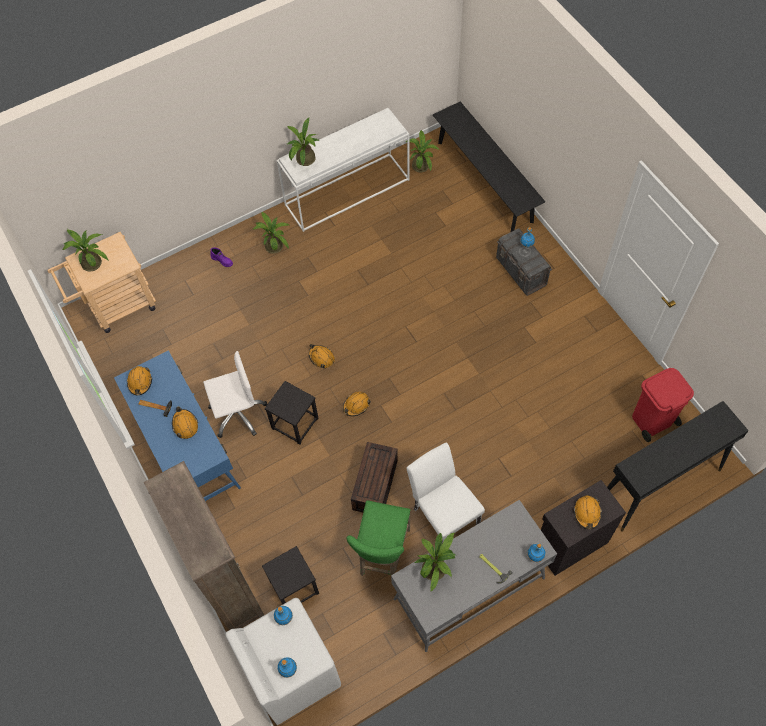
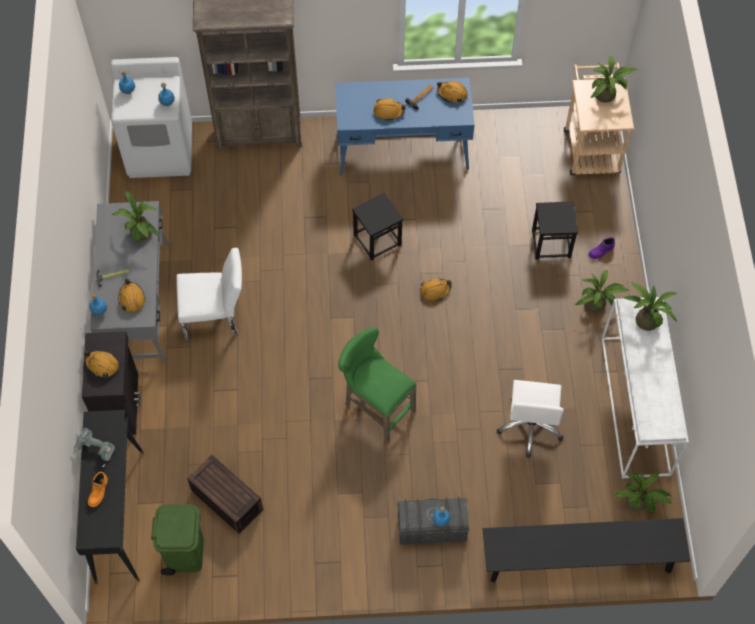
camera: 115 degrees right, 0 degrees up
white office chair [203,351,267,438] -> white office chair moved to [497,380,564,458]
black stool [262,546,319,604] -> black stool moved to [532,201,578,260]
orange hard hat [343,392,371,416] -> orange hard hat moved to [118,279,145,312]
green stool [347,500,411,576] -> green stool moved to [338,327,417,442]
brown storage box [351,442,398,513] -> brown storage box moved to [187,455,263,534]
red trash can [632,368,694,442] -> green trash can [151,505,204,575]
none -> power drill [73,428,115,467]
none -> orange boot [88,472,108,507]

